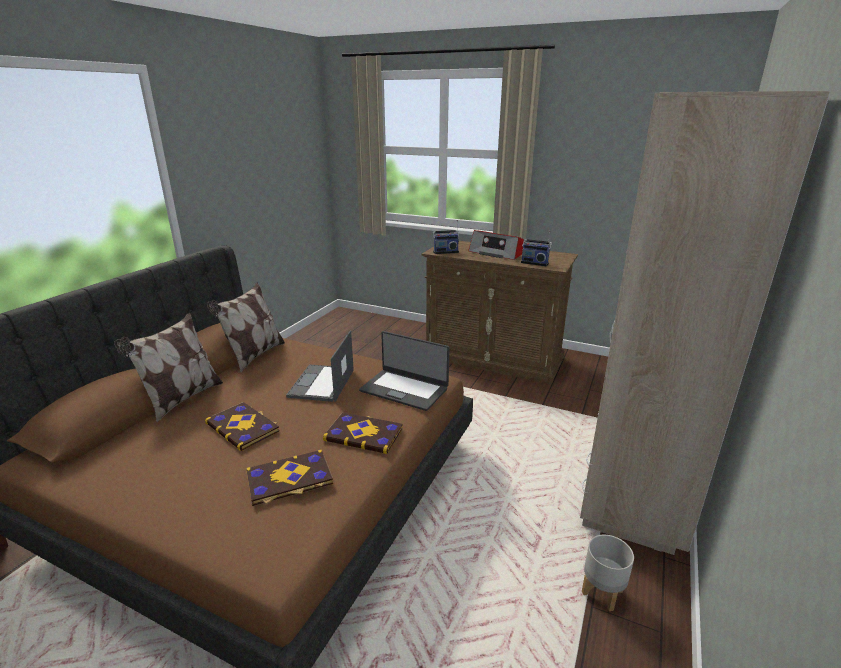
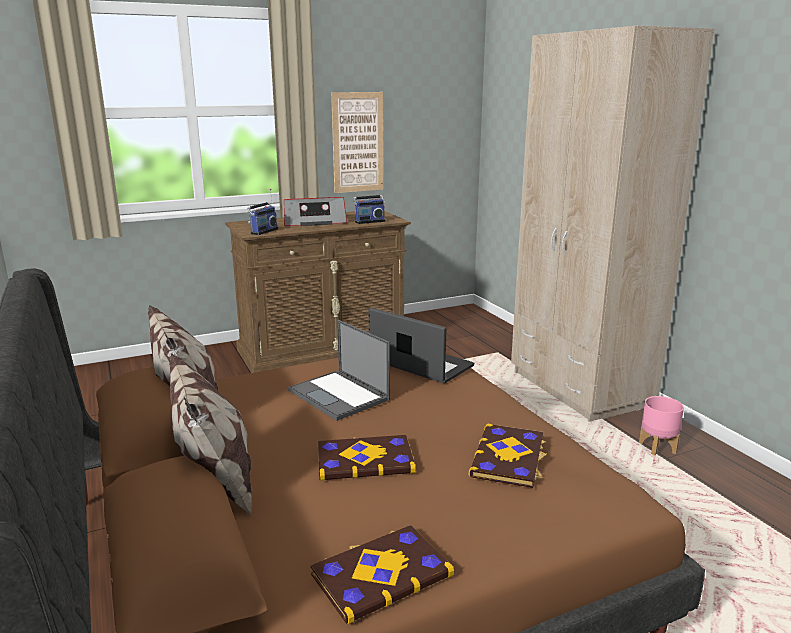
camera: 50 degrees left, 5 degrees down
book [323,412,403,454] -> book moved to [311,525,454,624]
laptop [359,331,450,411] -> laptop turned 120 degrees counterclockwise [369,308,474,383]
grey planter [582,535,634,611] -> pink planter [639,396,684,455]
none -> picture [331,92,384,193]

